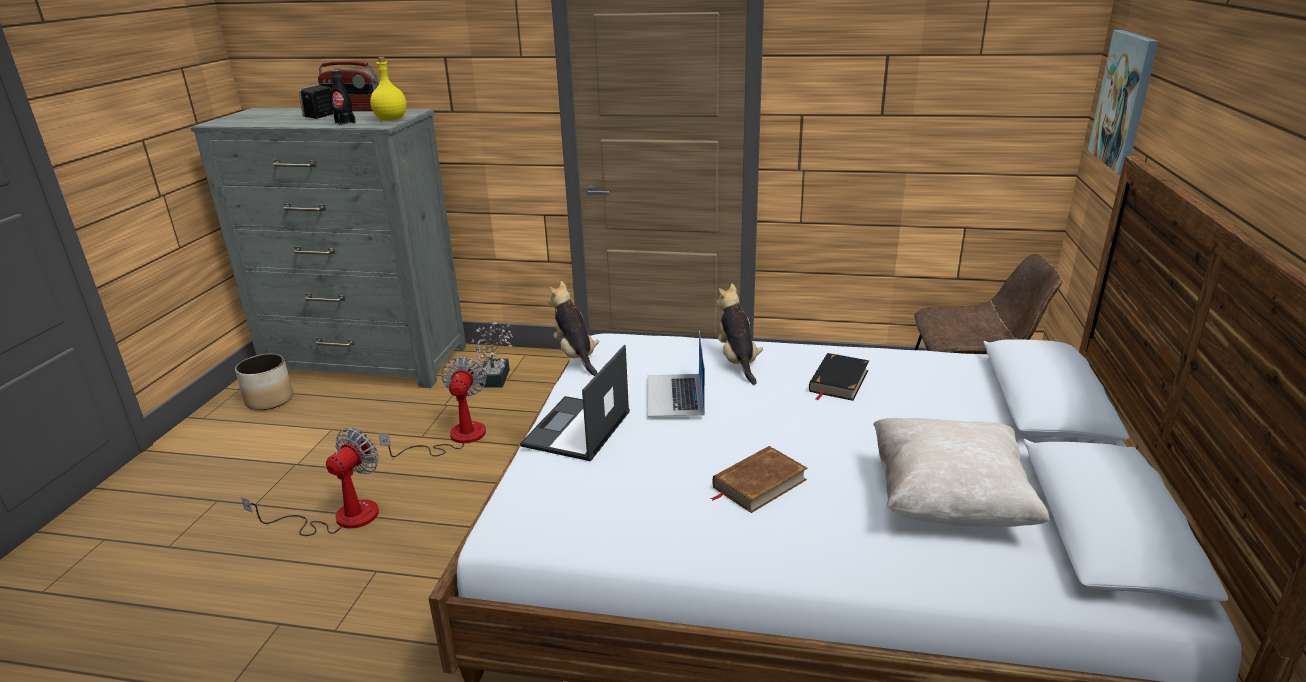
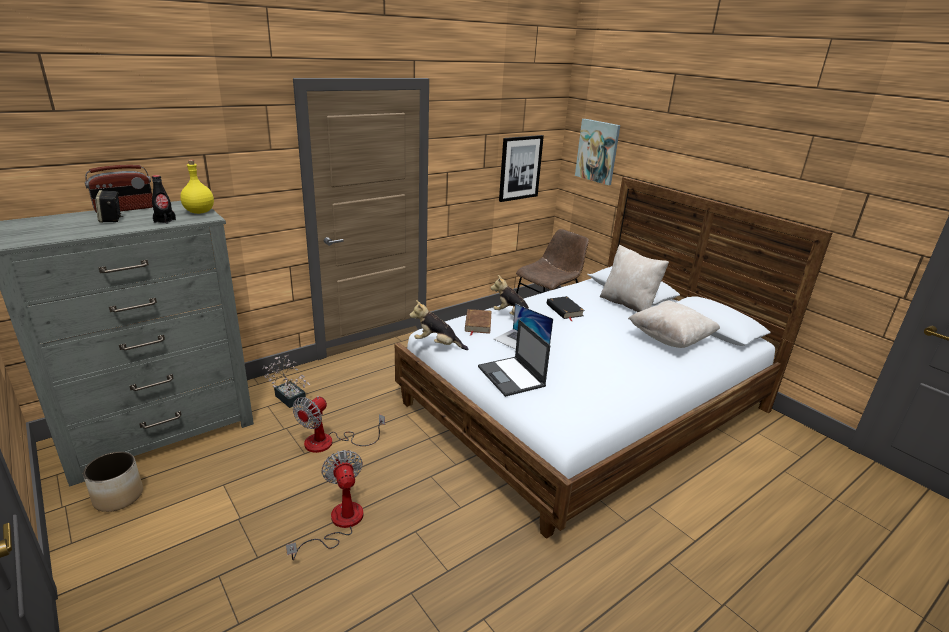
camera: 50 degrees left, 0 degrees up
fan [378,357,487,457] -> fan turned 105 degrees counterclockwise [292,396,385,453]
brown book [710,446,807,513] -> brown book moved to [465,309,491,336]
none -> picture [499,135,544,202]
none -> beige pillow [600,245,669,312]

